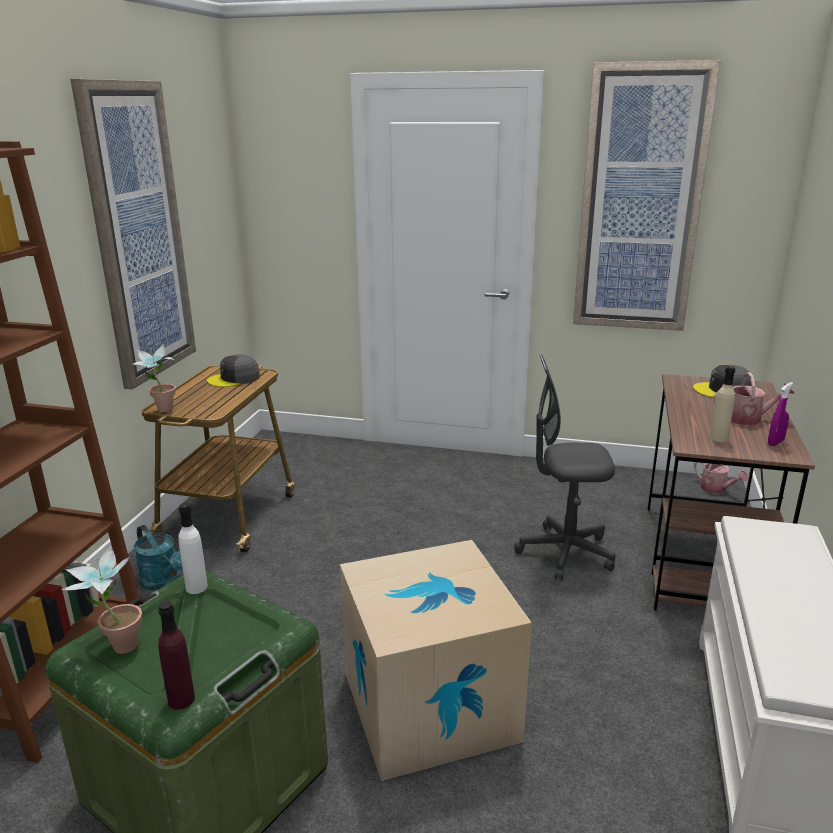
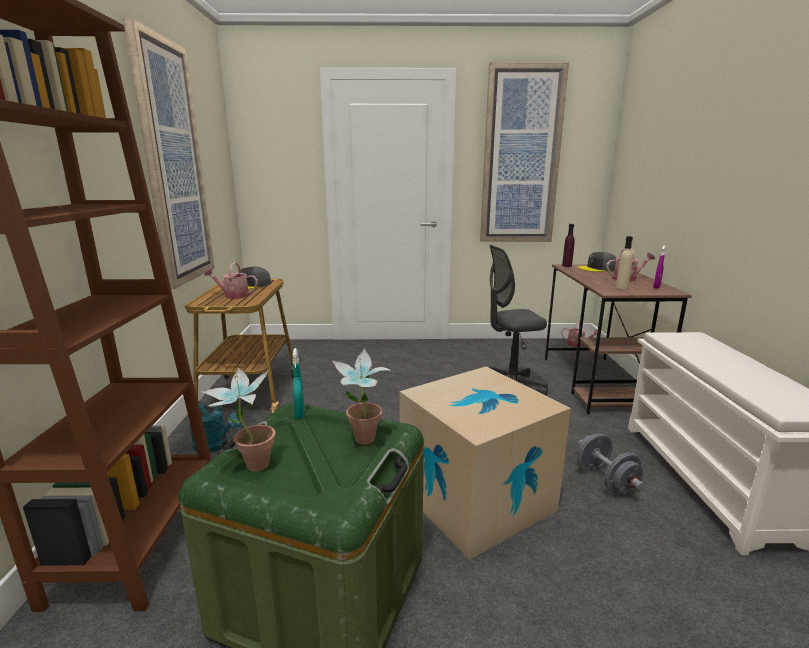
camera: 15 degrees left, 5 degrees down
potted plant [132,344,176,412] -> potted plant moved to [332,349,392,445]
purple bottle [158,601,195,710] -> purple bottle moved to [562,224,575,267]
white bottle [178,503,208,594] -> turquoise spray bottle [292,348,304,419]
none -> watering can [204,262,258,299]
none -> grey dumbbell [577,433,644,494]

